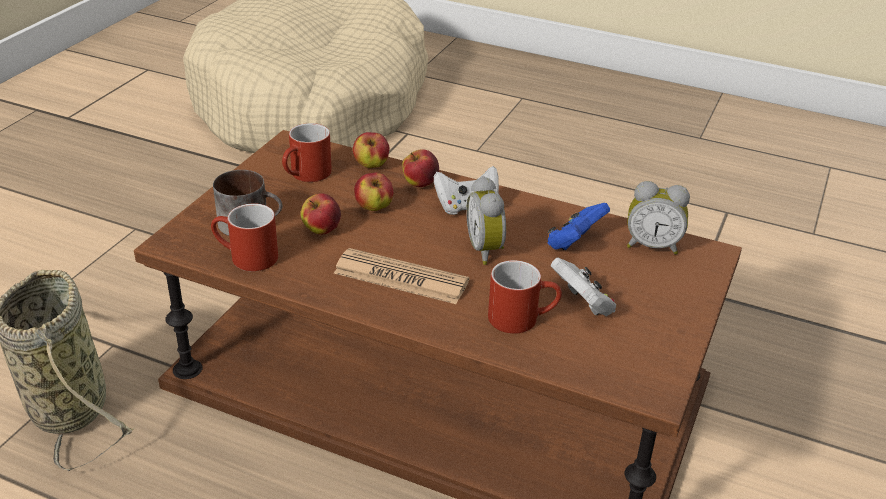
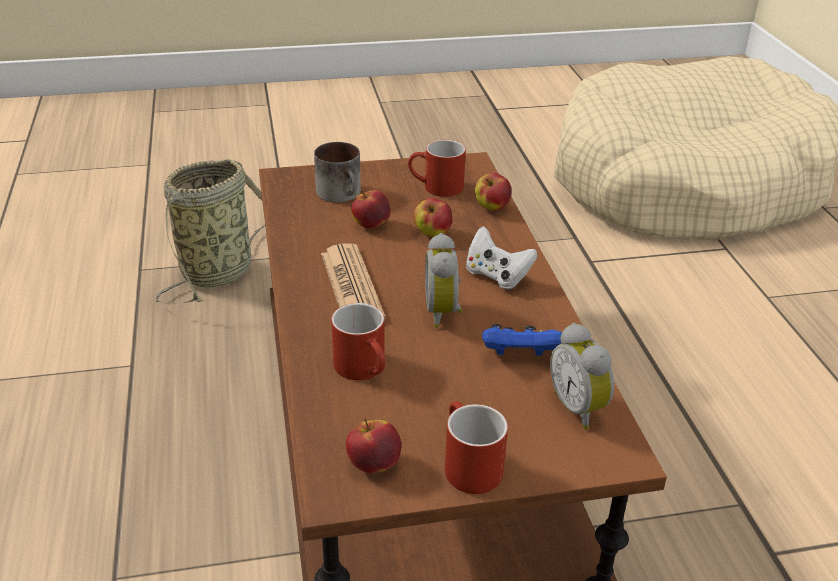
camera: 55 degrees right, 0 degrees up
red mug [211,203,278,271] -> red mug moved to [445,401,508,494]
apple [403,149,439,187] -> apple moved to [346,419,401,473]
alarm clock [466,176,506,265] -> alarm clock turned 45 degrees counterclockwise [425,233,463,328]
white game controller [551,258,616,316] -> none

